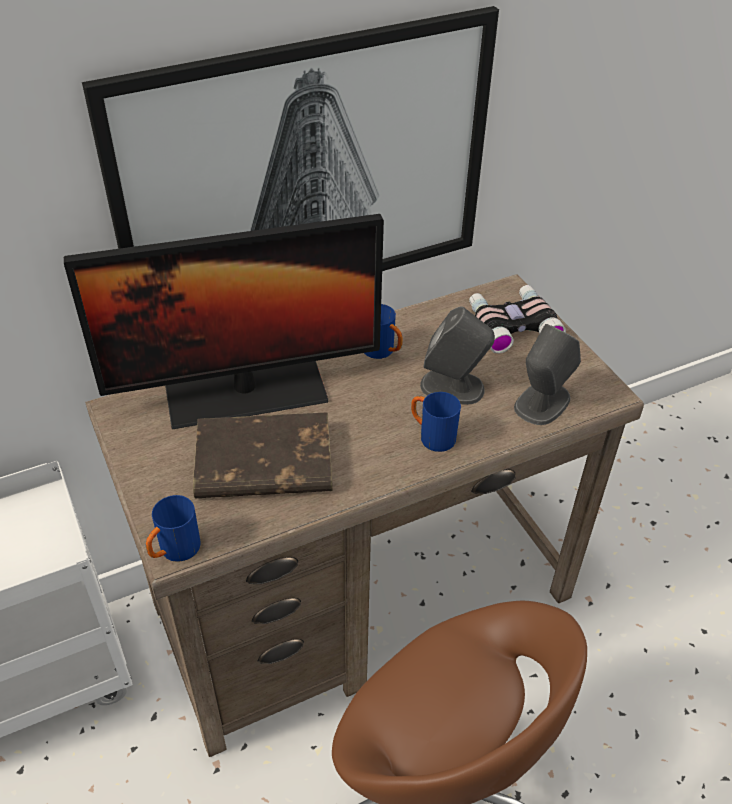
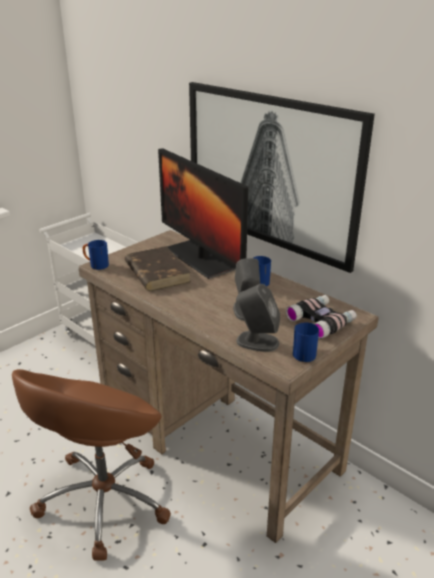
camera: 70 degrees right, 15 degrees down
blue mug [411,392,461,452] -> blue mug moved to [293,322,319,362]

